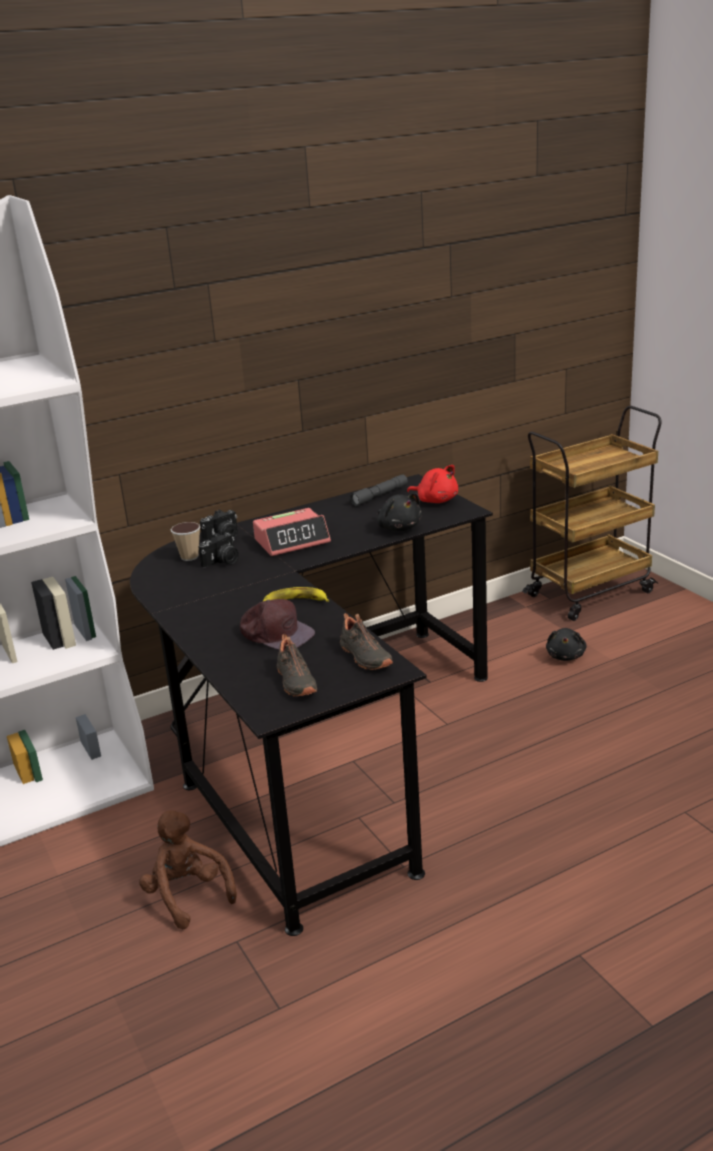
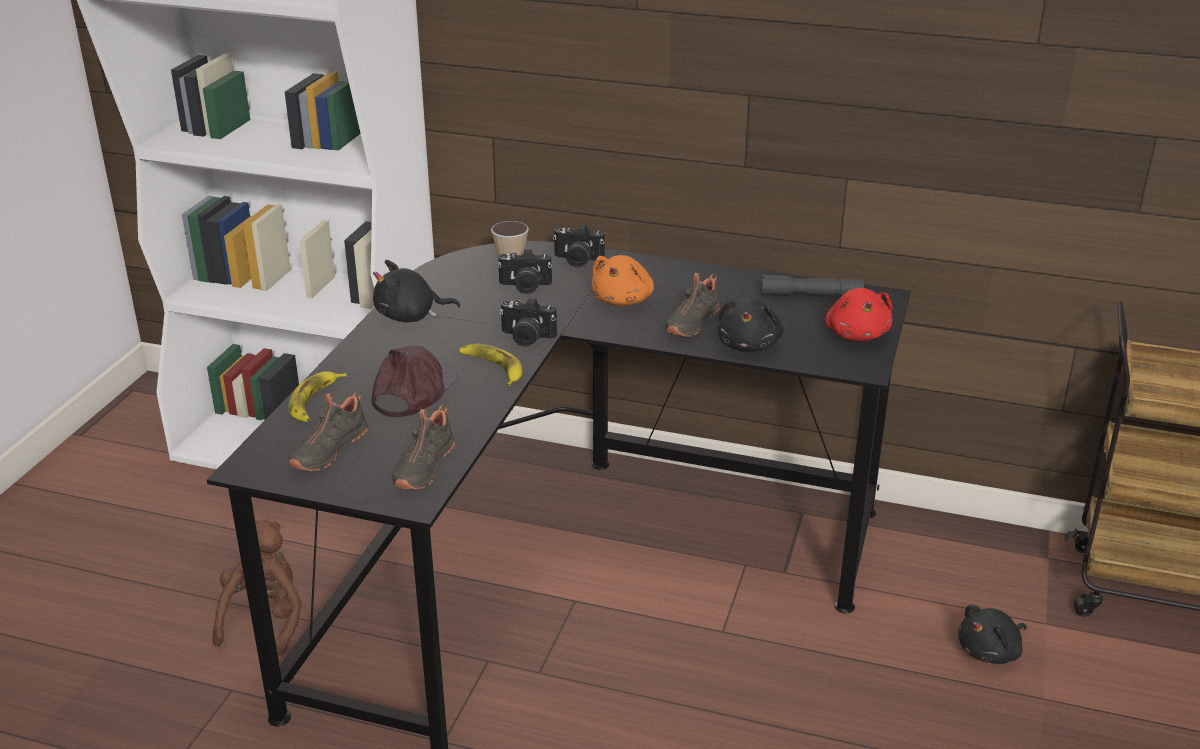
camera: 45 degrees right, 5 degrees up
brown cap [240,599,315,650] -> brown cap turned 150 degrees counterclockwise [371,346,457,417]
alarm clock [253,508,331,556] -> orange plush toy [591,255,654,306]
none -> banana [289,371,347,422]
none -> black plush toy [373,260,460,322]
none -> camera [500,298,557,347]
none -> black shoe [665,273,720,337]

